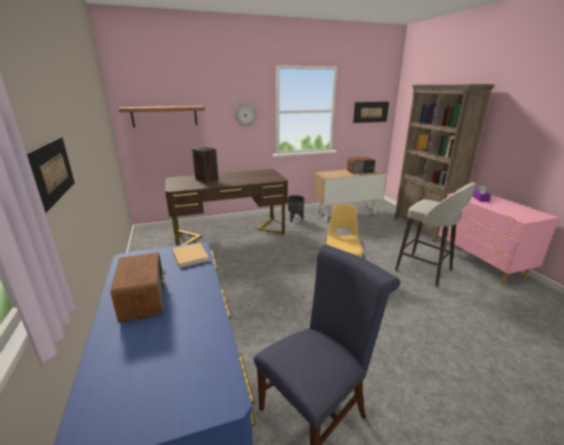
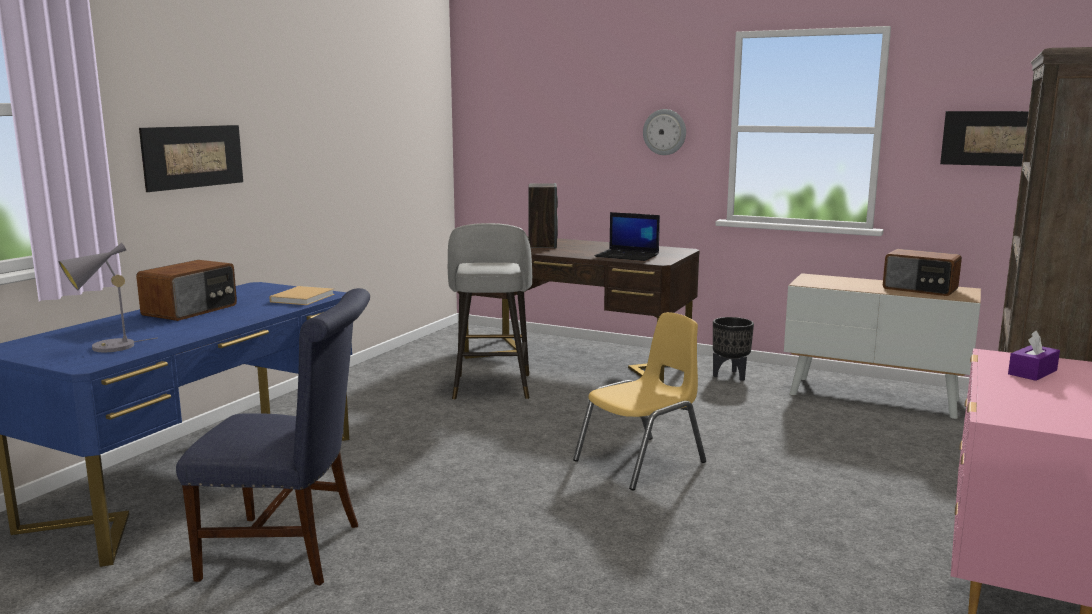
camera: 45 degrees right, 10 degrees down
shelf [119,106,205,127] -> none
grey stool [395,182,475,287] -> grey stool moved to [448,223,532,400]
none -> grey table lamp [59,243,157,352]
none -> laptop [595,212,660,261]

